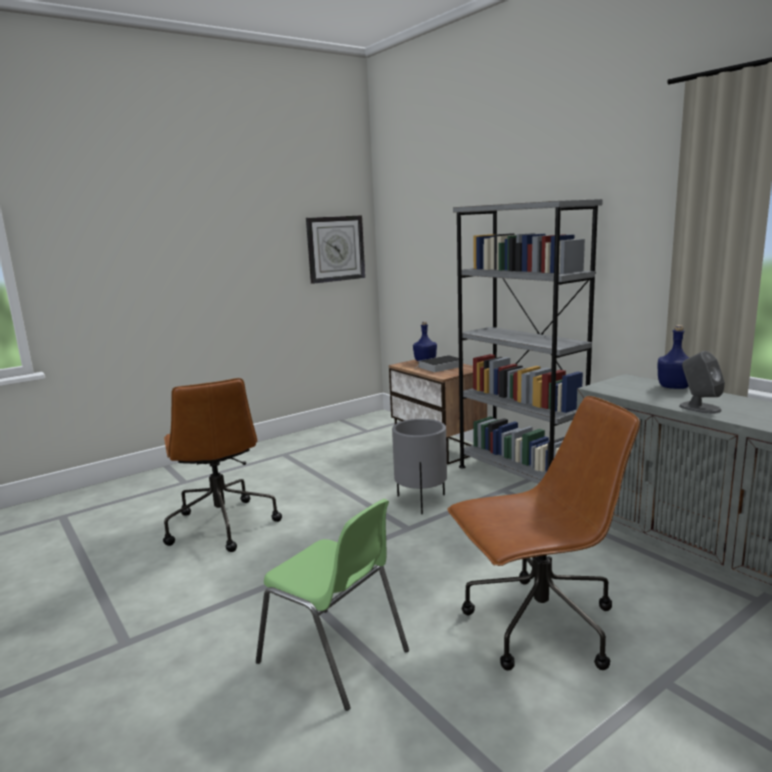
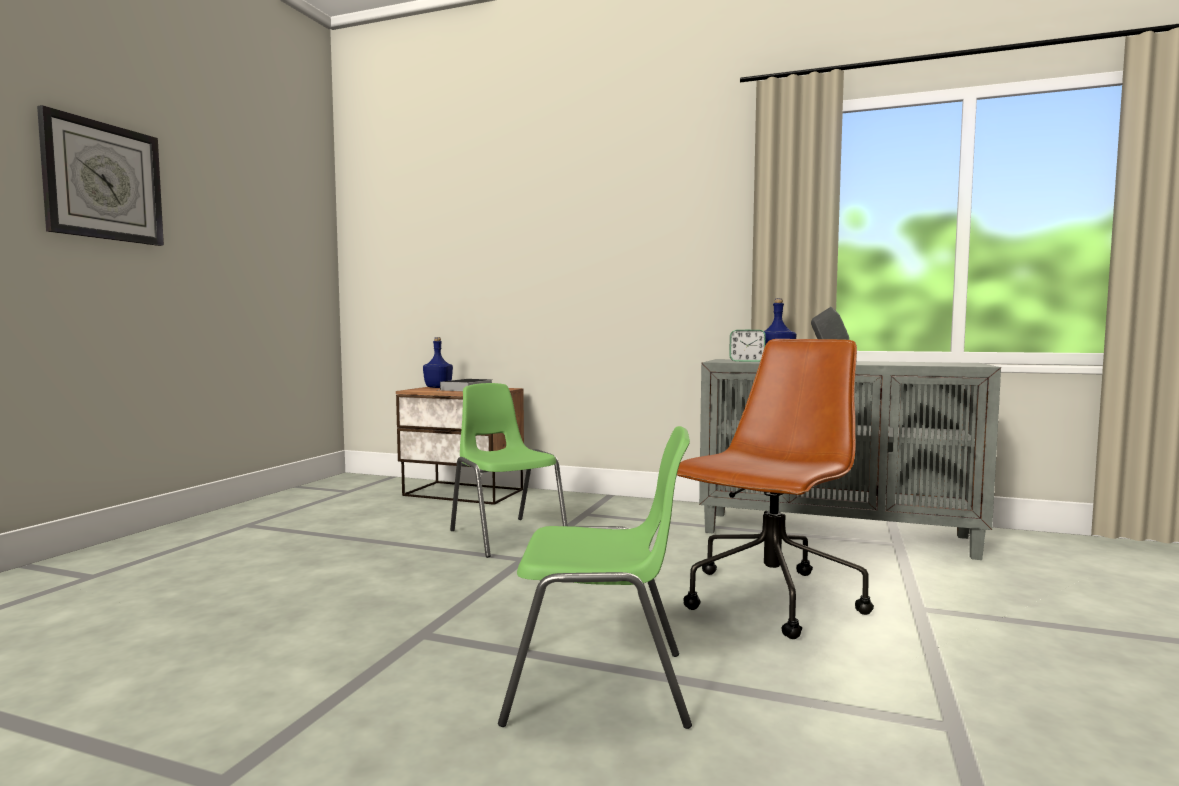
camera: 35 degrees left, 10 degrees down
brown office chair [163,378,282,552] -> none
wall clock [306,215,365,284] -> wall clock moved to [37,105,164,246]
grey planter [392,419,447,514] -> green chair [450,383,568,558]
grey bookcase [453,199,603,484] -> none
none -> alarm clock [729,329,765,362]

